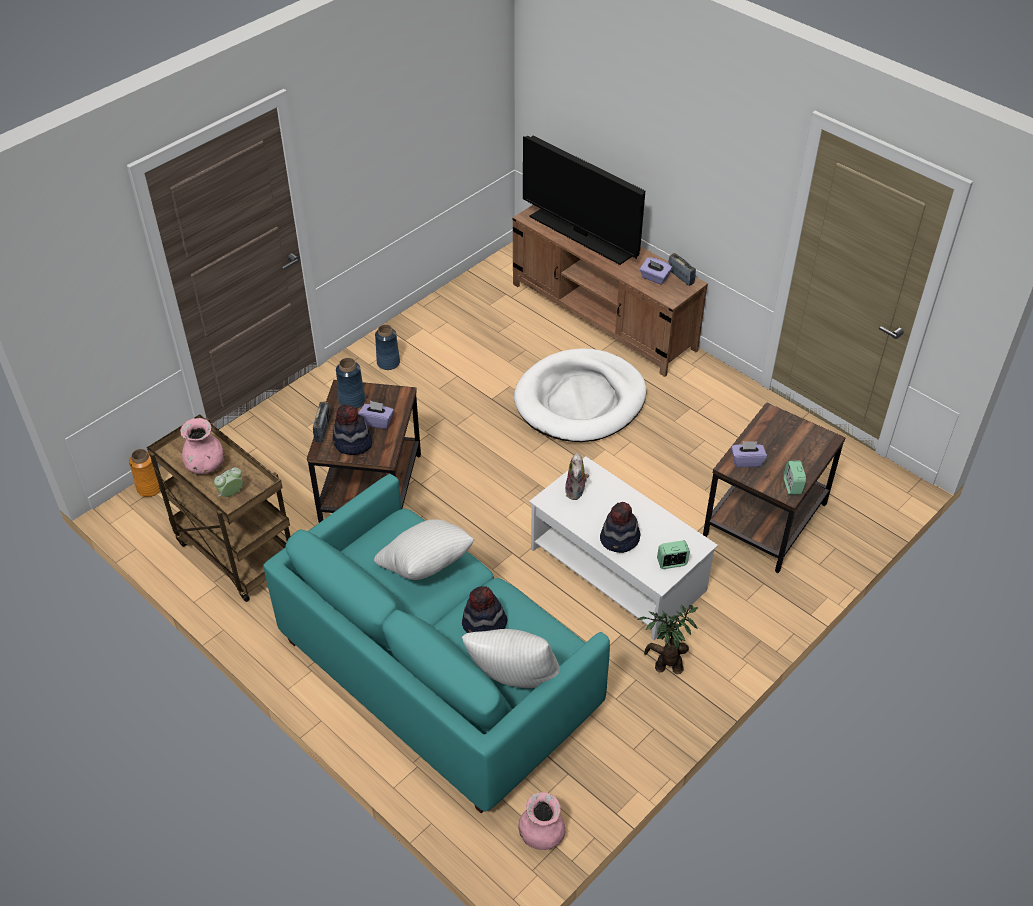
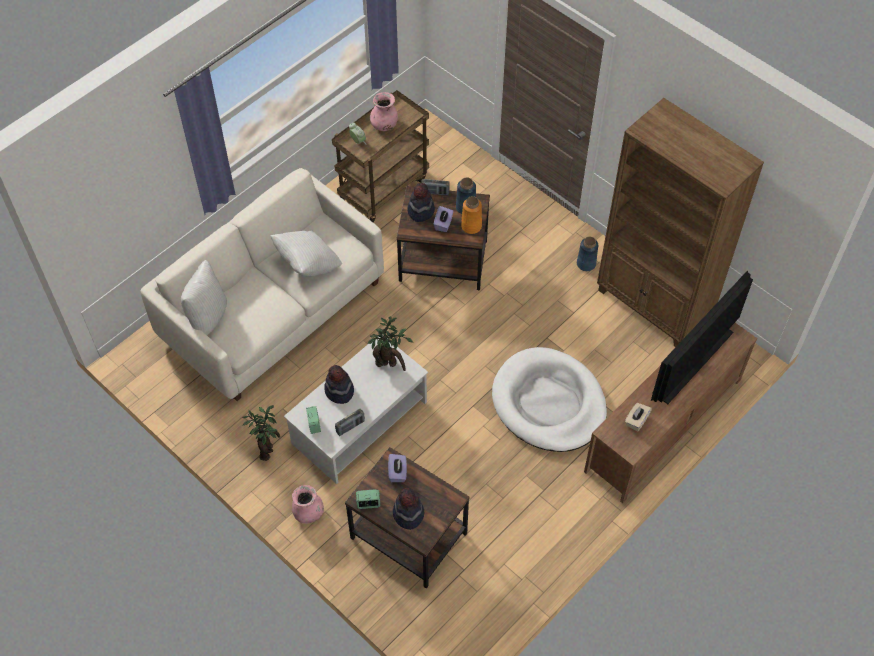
camera: 90 degrees right, 10 degrees up
orange vase [129,449,160,497] -> orange vase moved to [461,196,482,234]
turquoise sofa [263,474,610,814] -> white sofa [141,168,384,401]
hat [462,586,507,633] -> hat moved to [393,488,425,530]
pink vase [519,792,565,850] -> pink vase moved to [292,485,324,524]
plush toy [565,453,589,500] -> potted plant [368,316,413,371]
purple tissue box [640,257,672,285] -> beige tissue box [625,403,652,432]
radio [668,253,696,286] -> radio moved to [335,409,365,436]
none -> brown bookcase [597,98,764,347]

